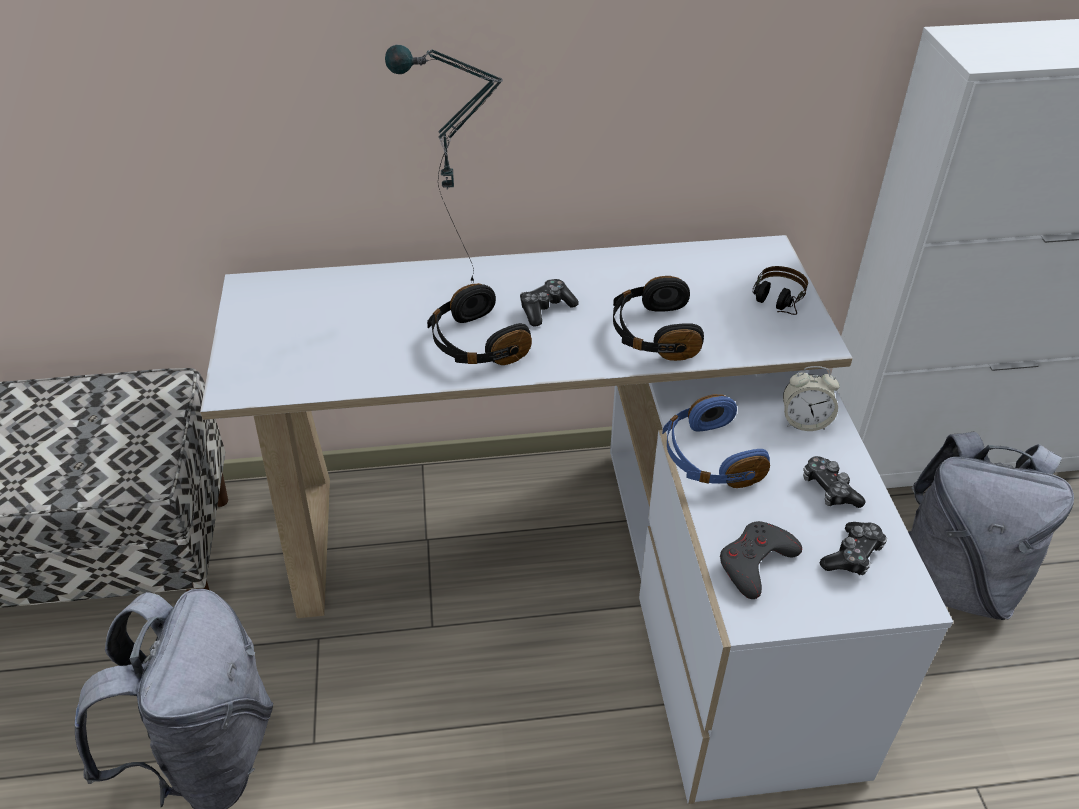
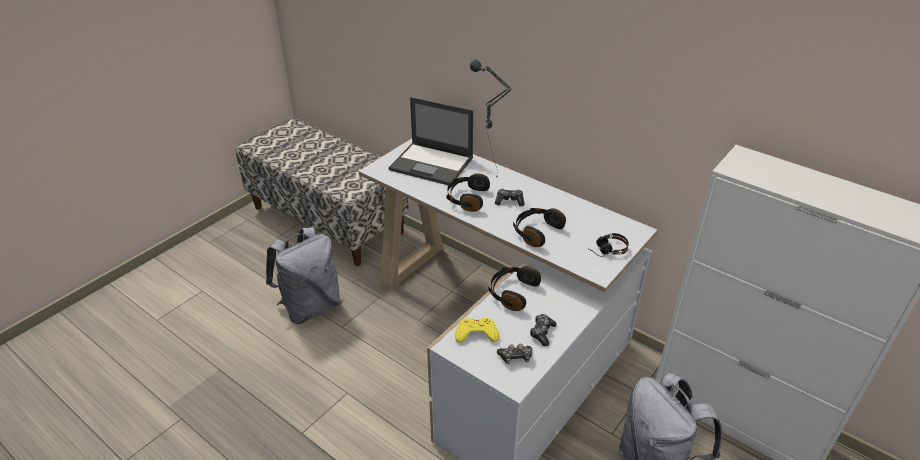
camera: 45 degrees right, 5 degrees down
blue headphones [662,394,770,488] -> black headphones [488,266,541,311]
grey game controller [720,521,802,599] -> yellow game controller [455,318,499,343]
alarm clock [783,366,840,431] -> none
none -> laptop [388,97,473,185]

